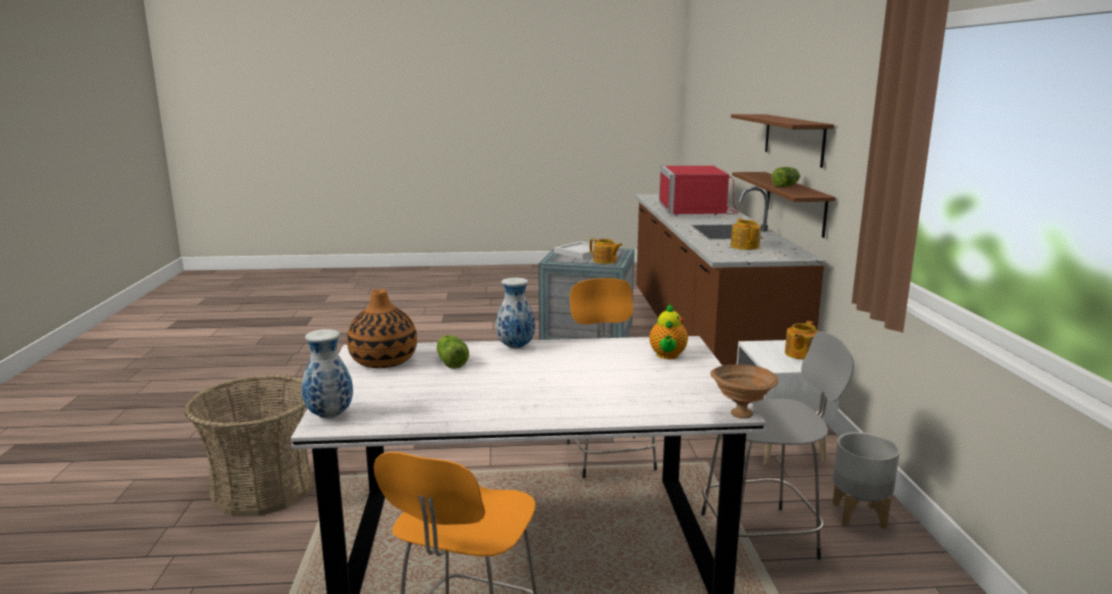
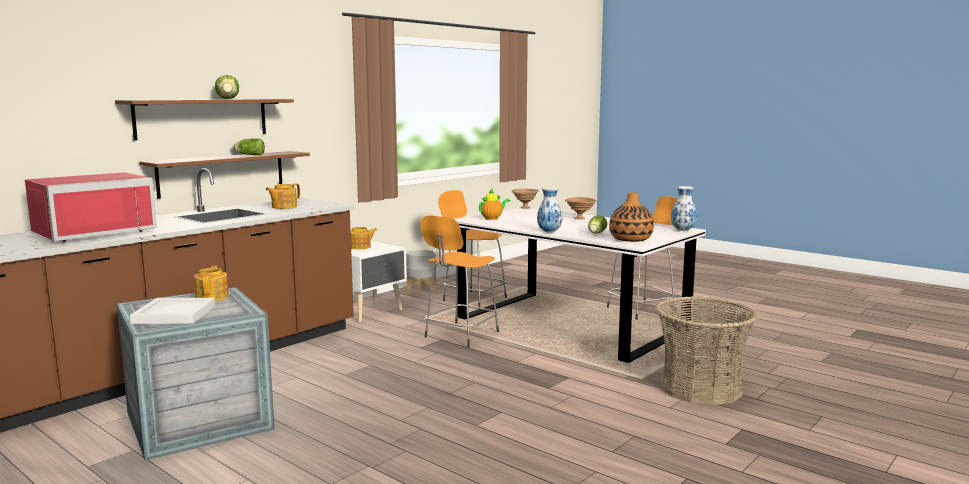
camera: 135 degrees left, 5 degrees down
grey stool [701,331,854,560] -> orange stool [438,190,507,307]
none -> lettuce [215,75,239,99]
none -> brown bowl [565,197,597,219]

